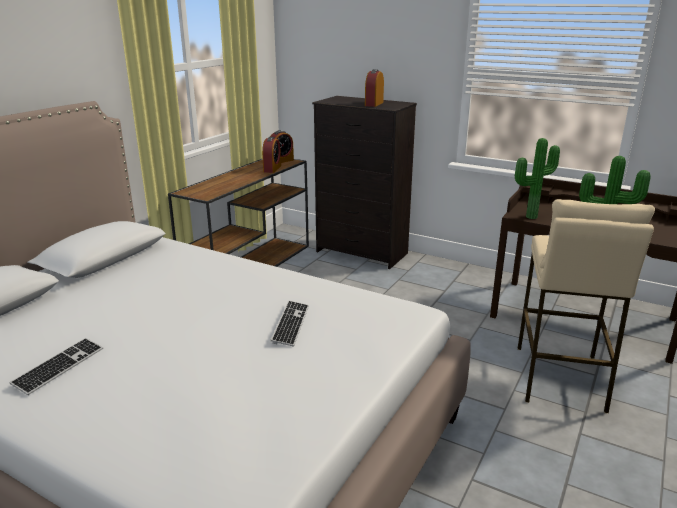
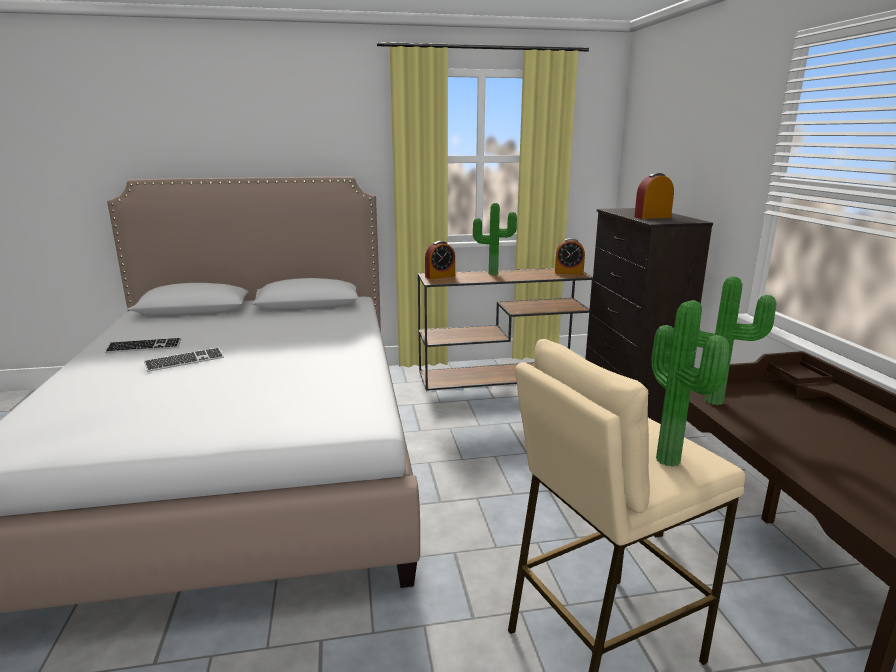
camera: 50 degrees right, 5 degrees down
alarm clock [262,137,281,173] -> alarm clock moved to [425,241,455,279]
keyboard [270,301,309,347] -> keyboard moved to [144,348,224,372]
none -> potted plant [473,203,517,275]

